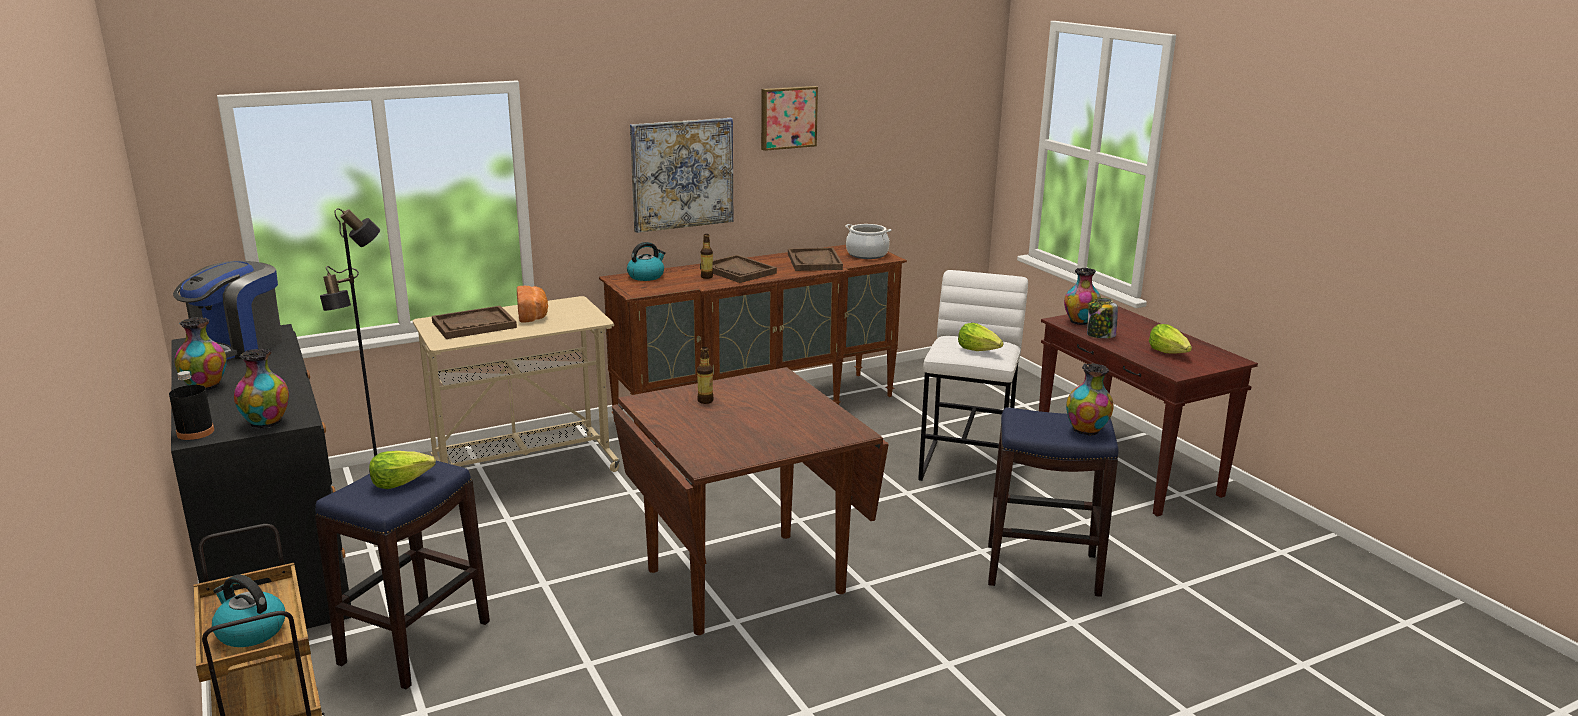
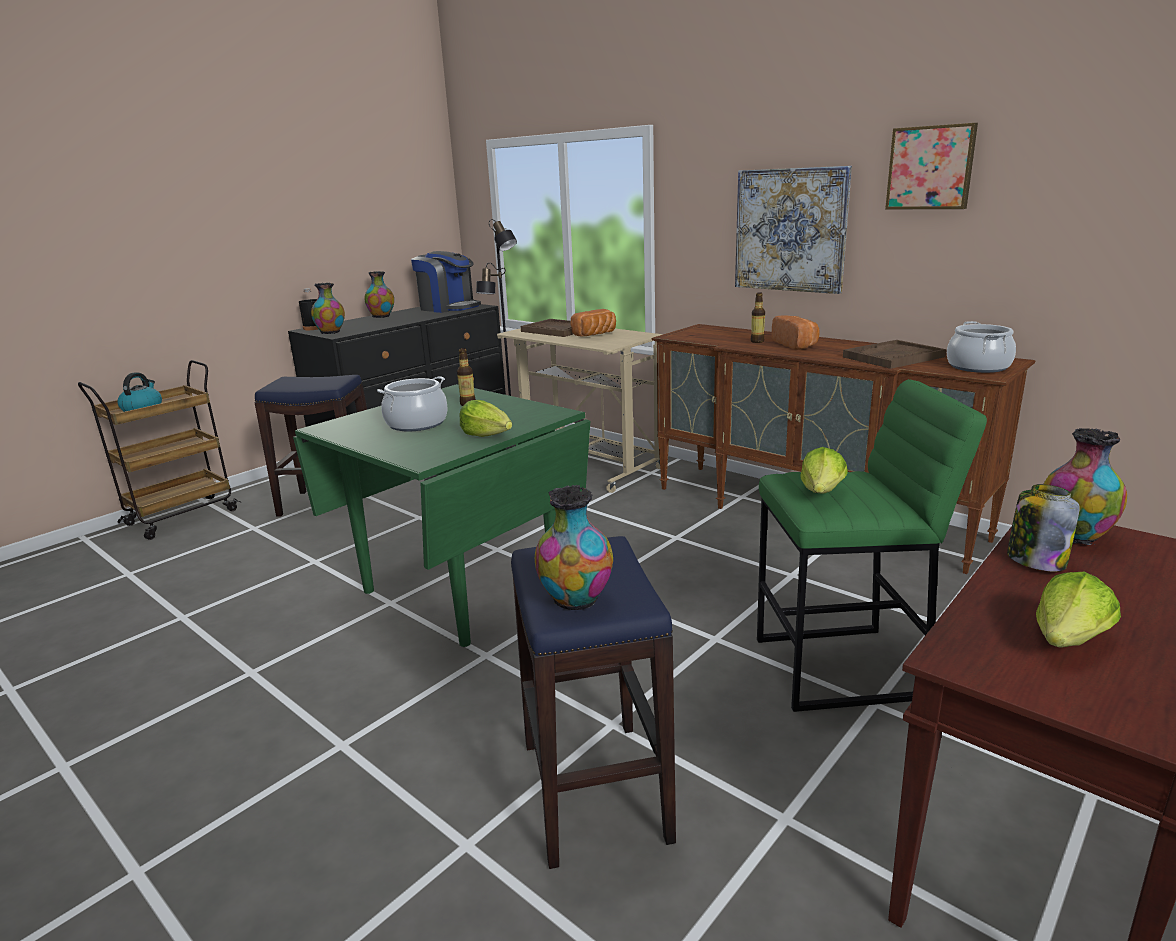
camera: 70 degrees right, 0 degrees up
coffee machine [173,261,283,360] -> coffee machine turned 150 degrees counterclockwise [411,251,481,313]
lettuce [369,451,436,489] -> lettuce moved to [459,400,512,437]
brown dining table [612,367,889,635] -> green dining table [293,384,590,647]
kettle [627,242,666,281] -> none
brown tray [700,255,777,283] -> bread [772,315,819,350]
white stool [918,270,1028,481] -> green stool [757,379,987,712]
none -> cooking pot [377,376,448,431]

